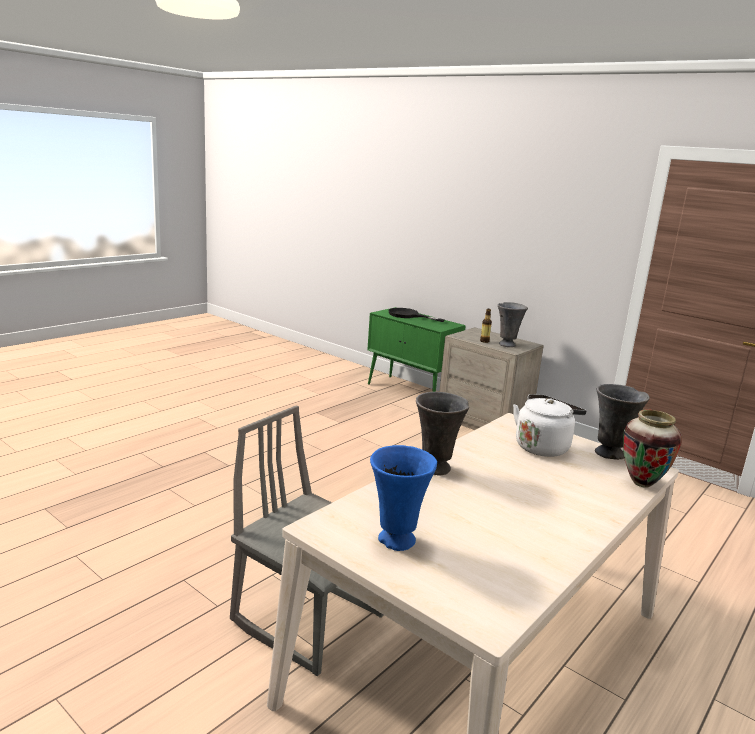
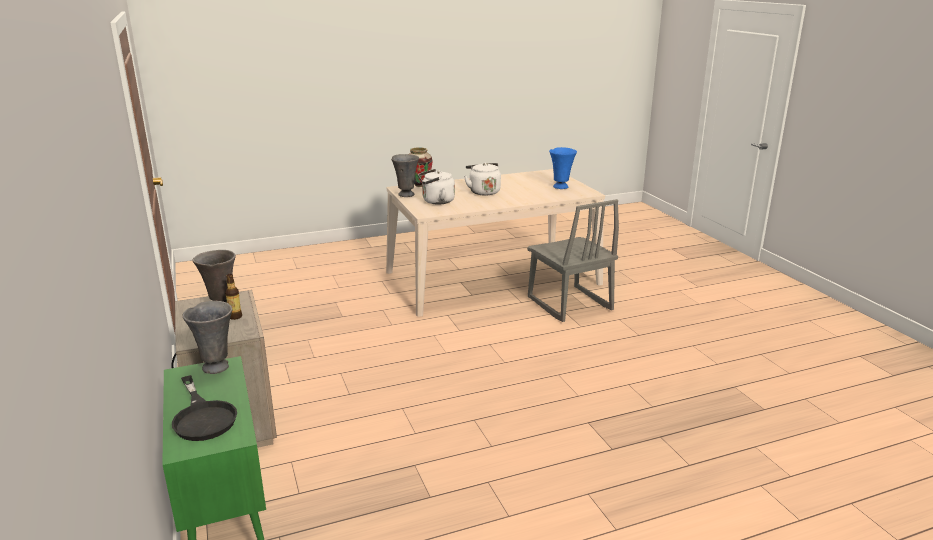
camera: 150 degrees left, 5 degrees up
grey vase [416,392,469,476] -> grey vase moved to [183,301,233,374]
none -> white kettle [464,163,501,195]

